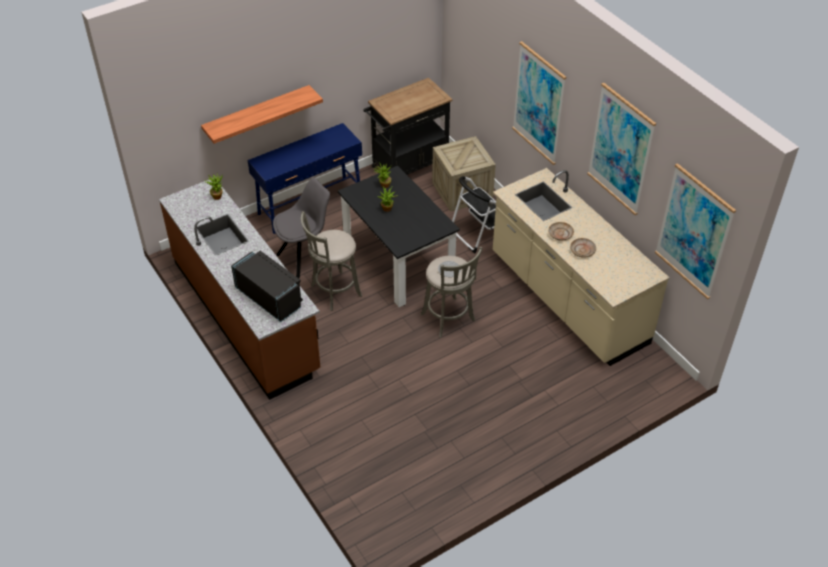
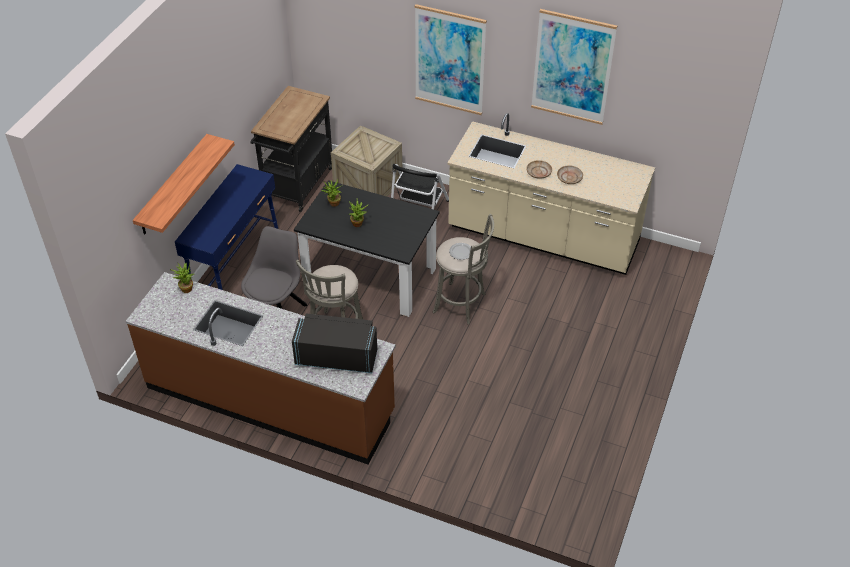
camera: 35 degrees left, 0 degrees up
picture [655,163,736,299] -> none

